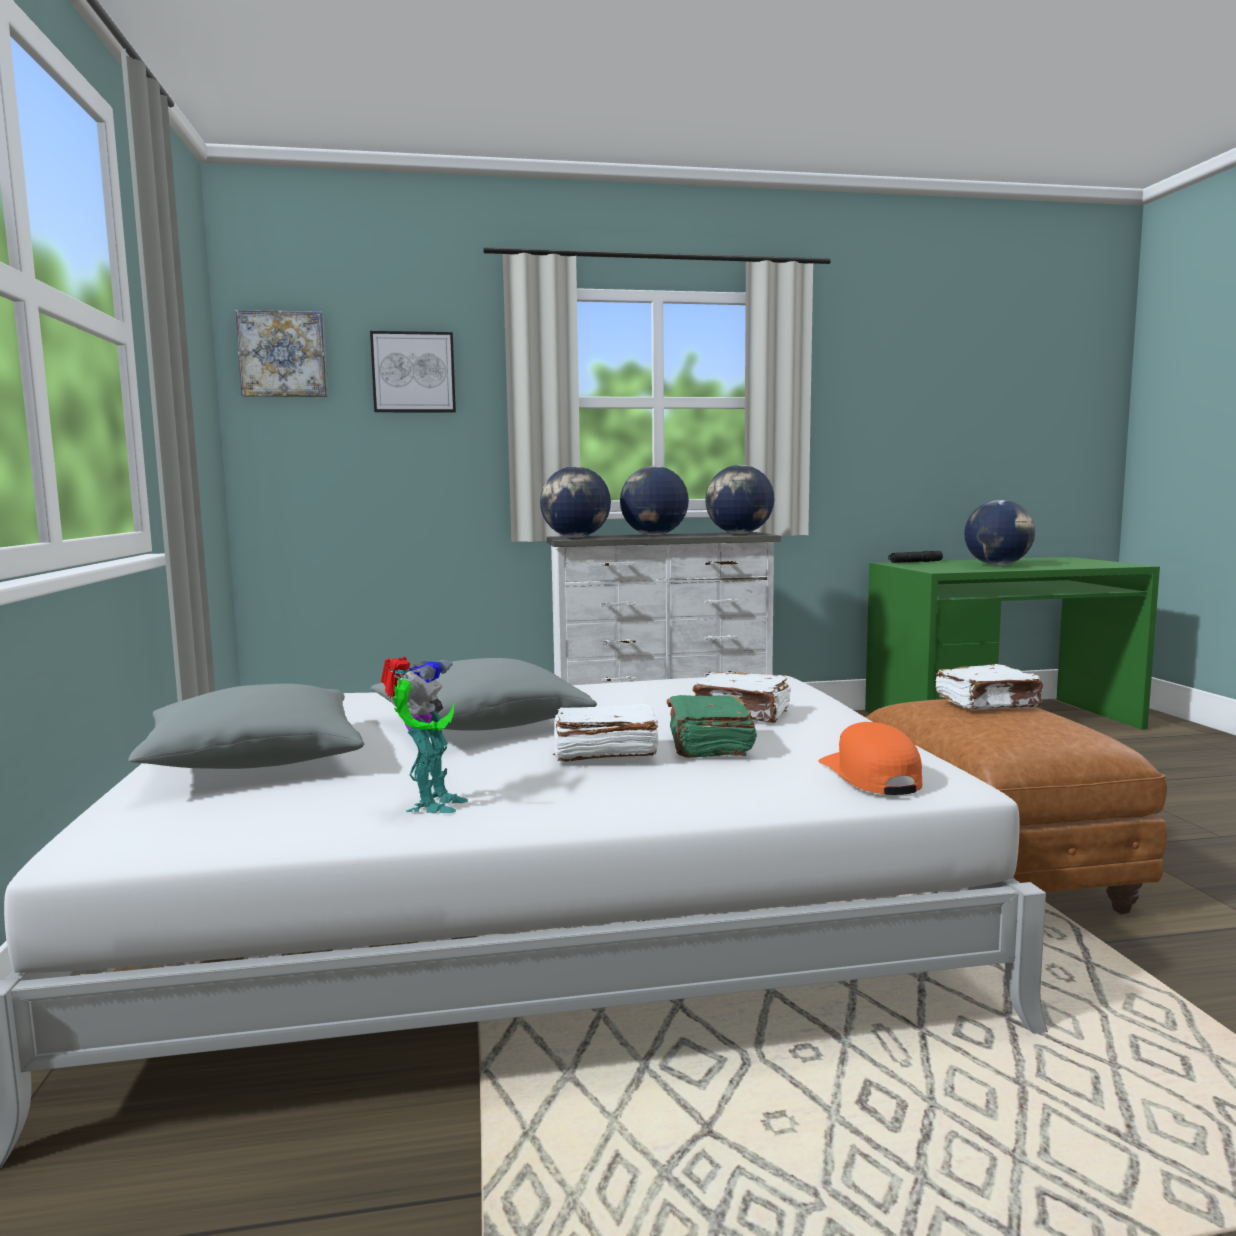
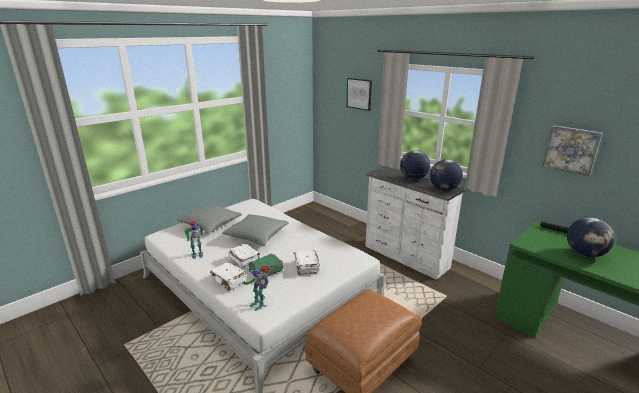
camera: 55 degrees right, 15 degrees up
picture [235,310,328,397] -> picture moved to [543,125,603,176]
globe [540,466,611,538] -> none
orange cap [818,722,922,795] -> toy robot [244,266,269,311]
white book [935,664,1044,710] -> white book moved to [210,262,247,291]

